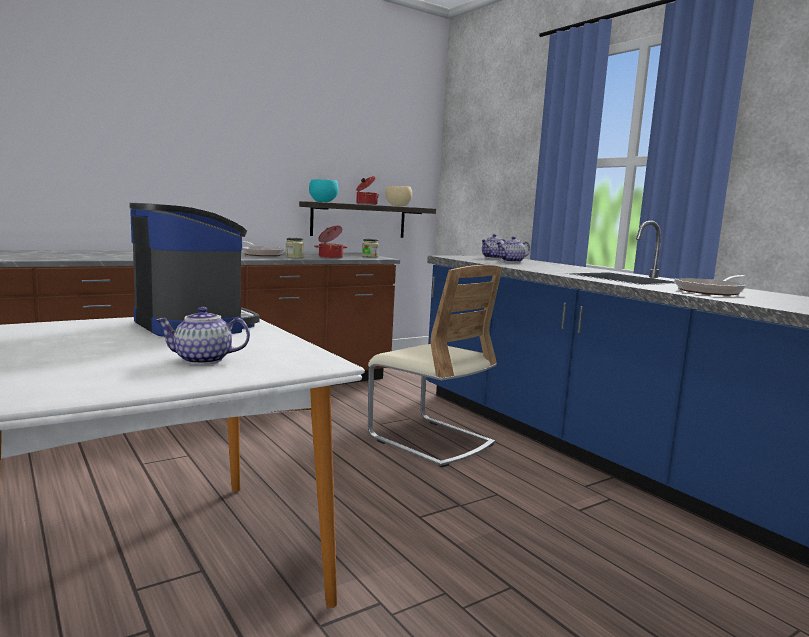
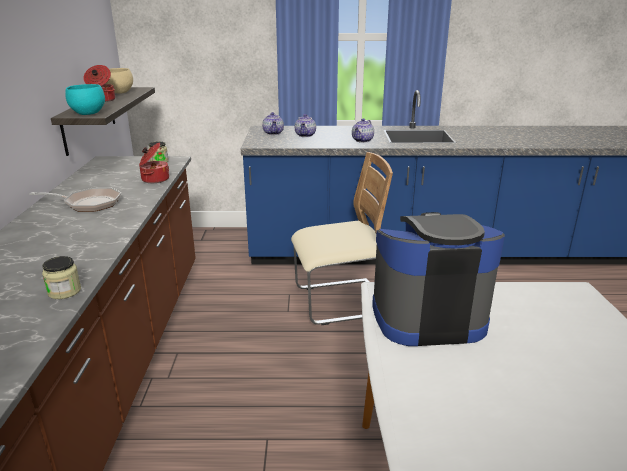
camera: 55 degrees left, 15 degrees up
teapot [156,307,250,365] -> teapot moved to [352,118,374,143]
jar [286,238,304,258] -> jar moved to [42,256,81,299]
frying pan [674,275,746,296] -> none

